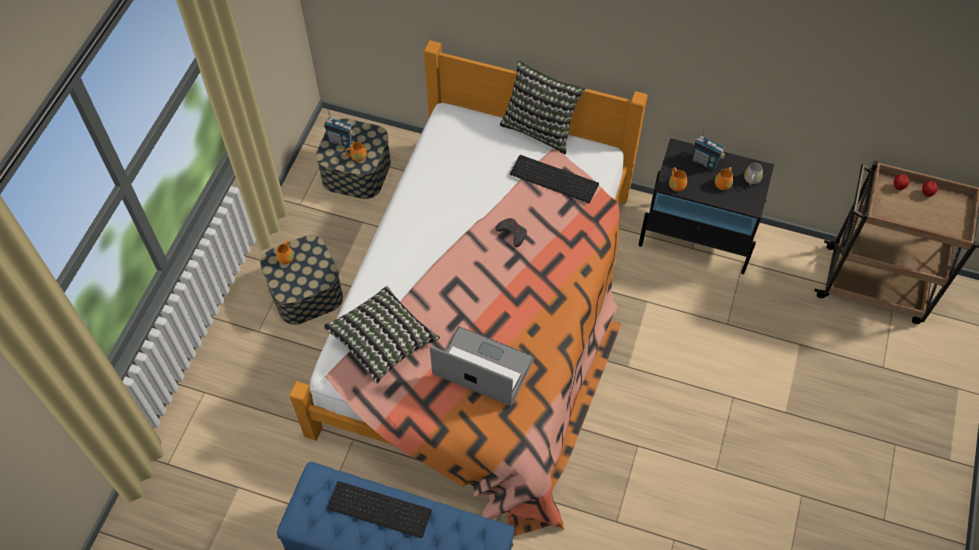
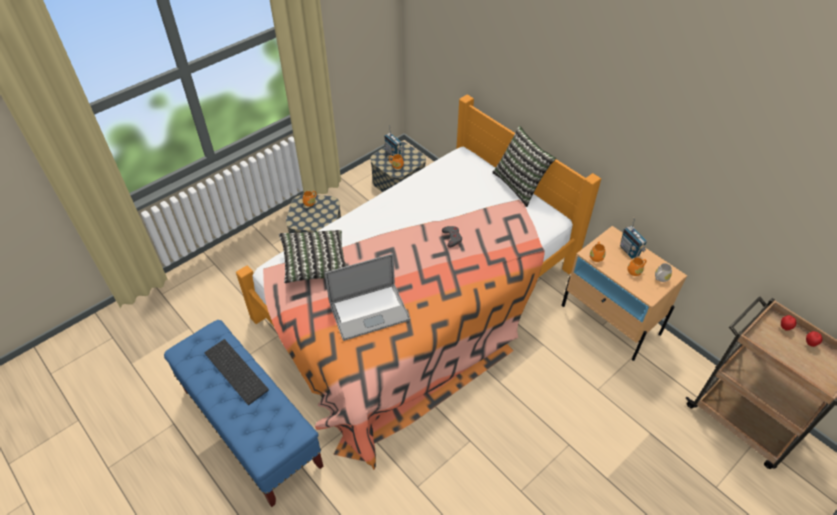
camera: 30 degrees right, 10 degrees down
laptop [430,326,535,406] -> laptop turned 105 degrees clockwise [325,253,410,341]
keyboard [510,155,599,203] -> none
black nightstand [638,138,774,274] -> beige nightstand [561,226,687,361]

